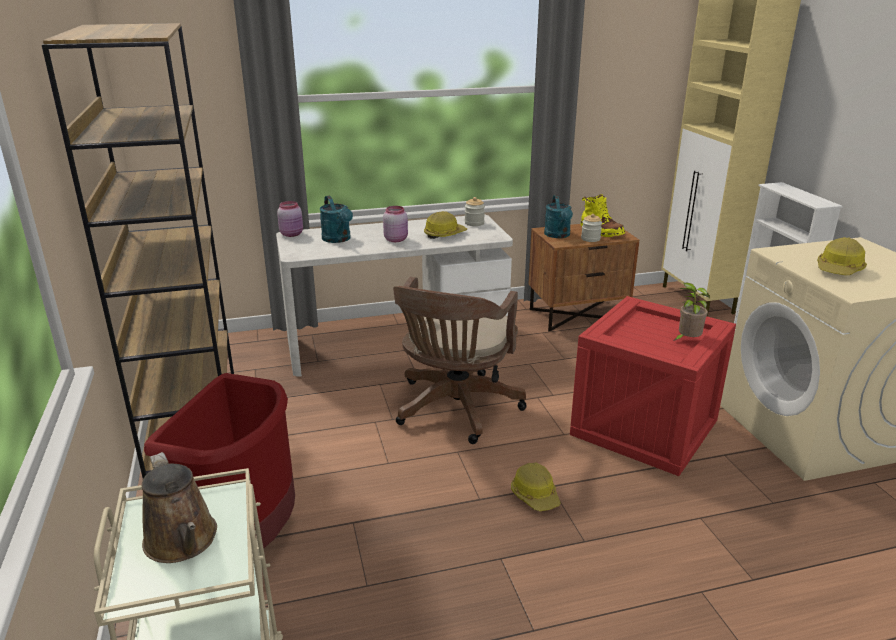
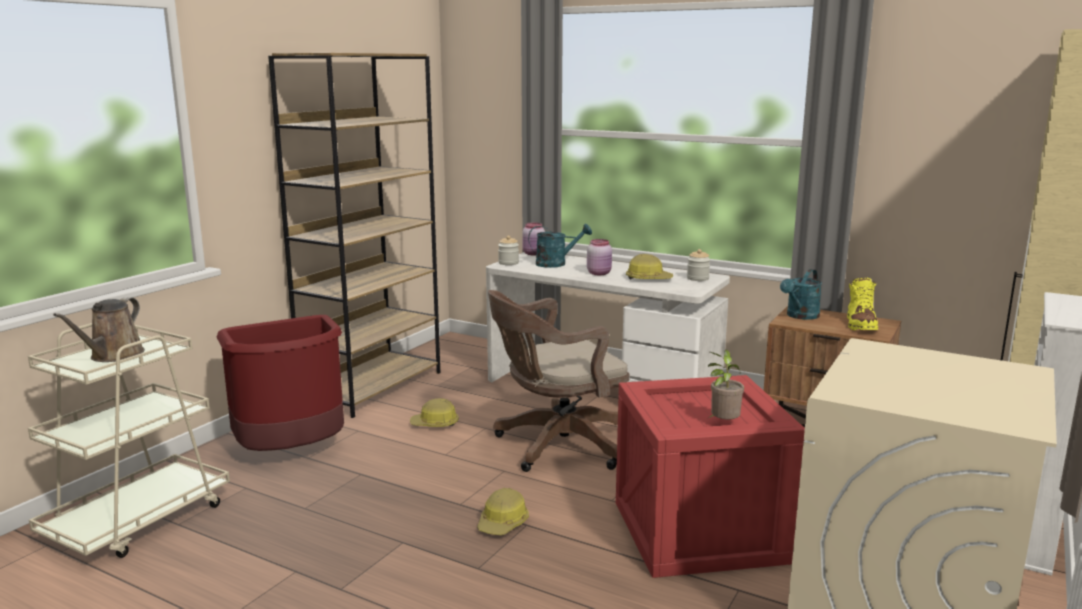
camera: 45 degrees right, 10 degrees down
turquoise watering can [319,196,353,243] -> turquoise watering can turned 120 degrees counterclockwise [528,224,592,268]
jar [581,214,602,242] -> jar moved to [498,236,519,265]
hard hat [817,237,867,275] -> hard hat moved to [410,398,459,427]

